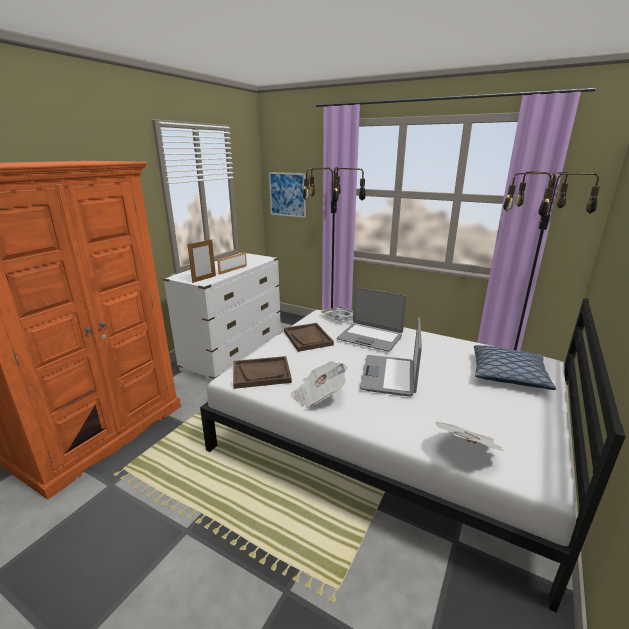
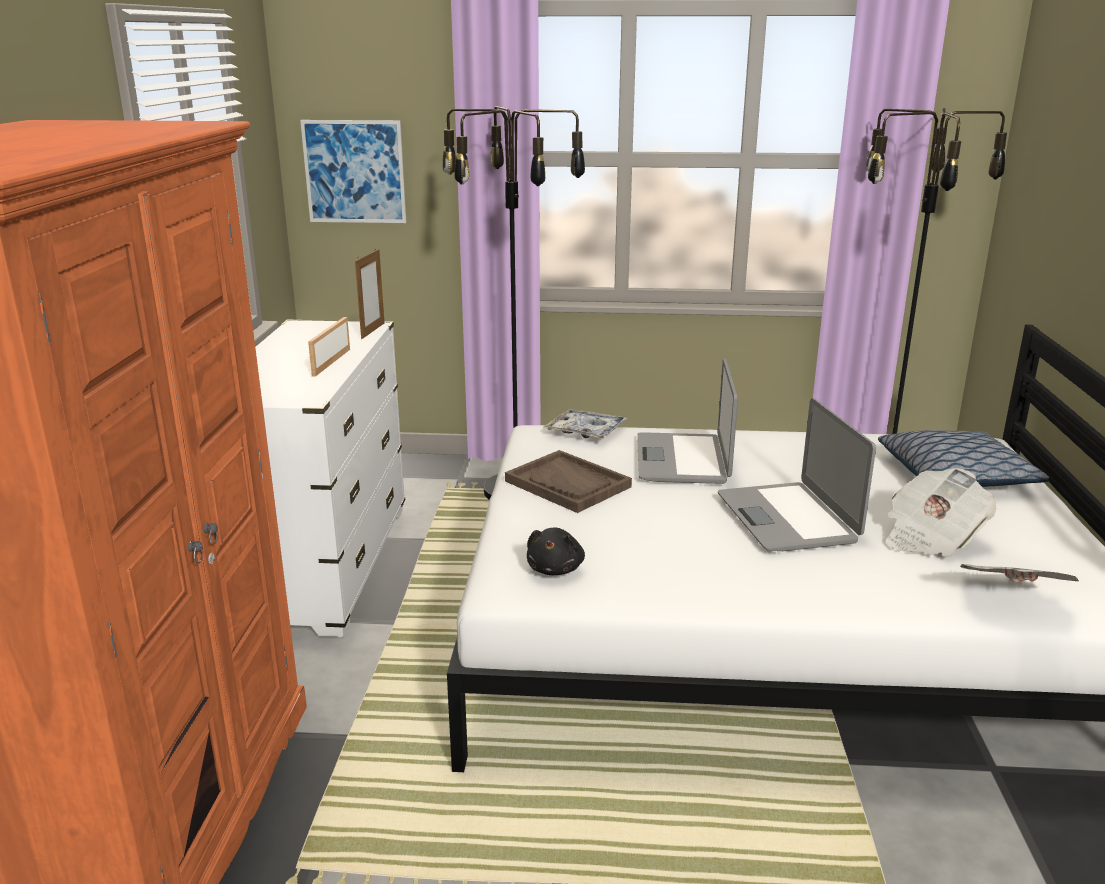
camera: 25 degrees left, 0 degrees up
picture frame [187,239,216,283] -> picture frame moved to [355,248,384,339]
brown tray [233,356,292,389] -> black plush toy [527,527,585,575]
newspaper [291,361,348,408] -> newspaper moved to [887,468,996,557]
laptop [337,287,406,352] -> laptop turned 90 degrees clockwise [637,358,738,484]

